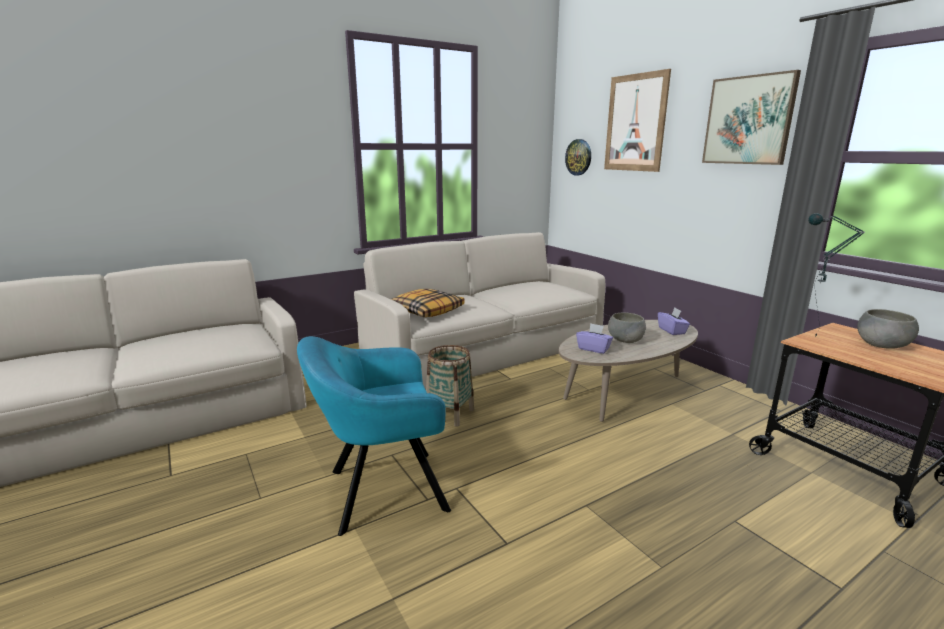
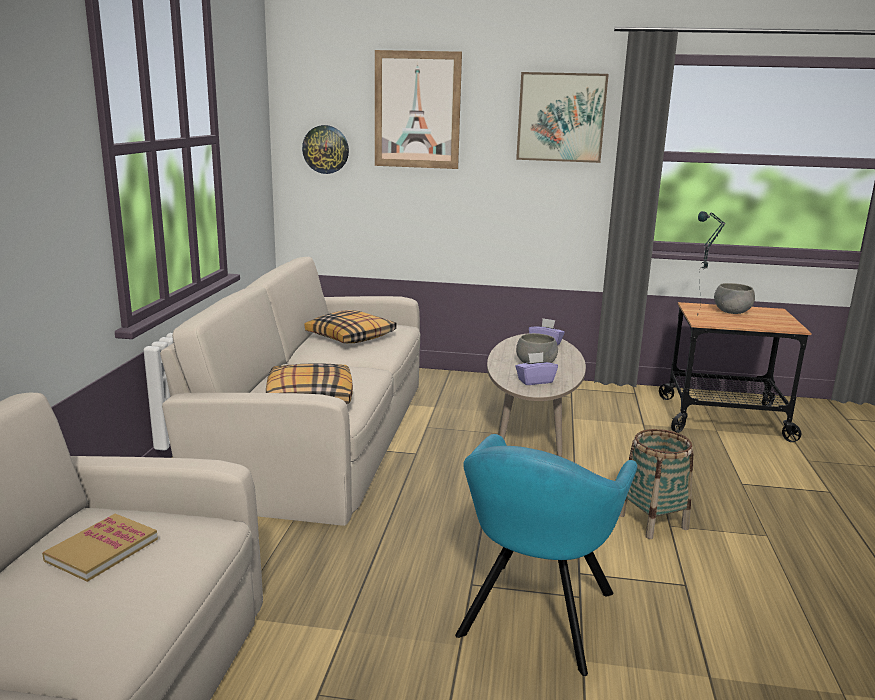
camera: 50 degrees left, 0 degrees up
basket [426,345,474,427] -> basket moved to [620,429,694,539]
none -> book [42,514,158,582]
none -> pillow [304,310,397,343]

